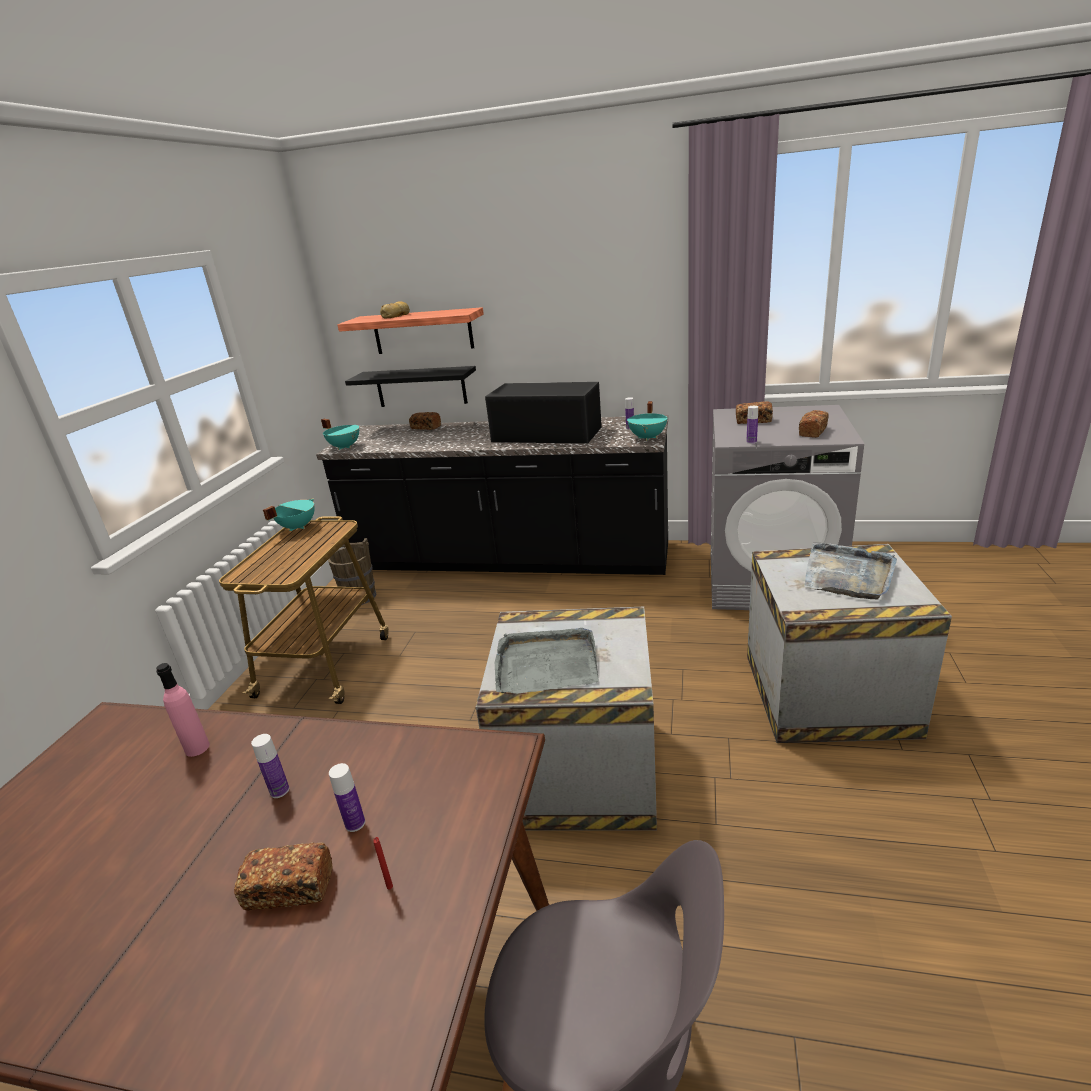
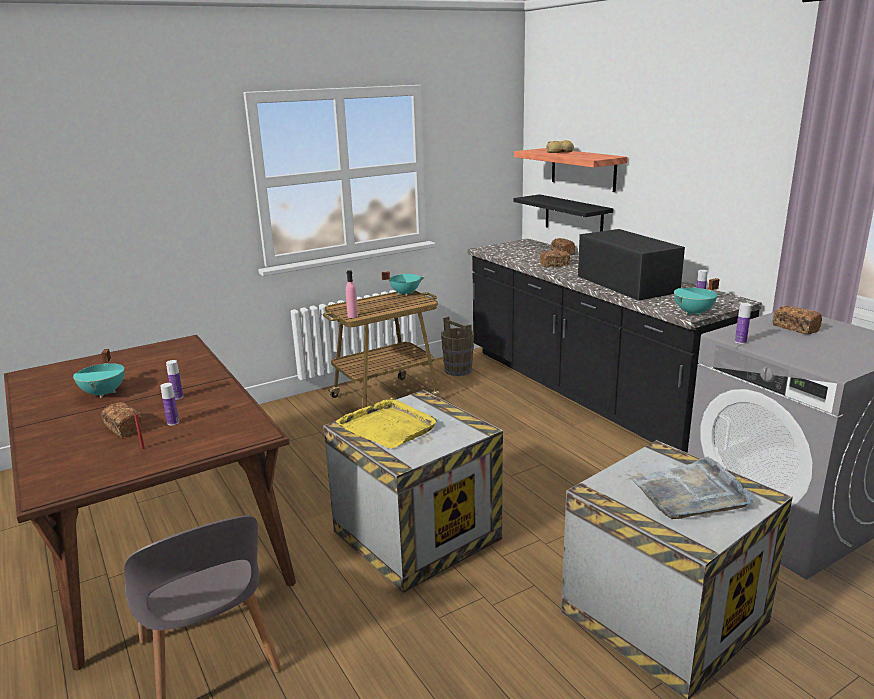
camera: 45 degrees right, 5 degrees down
pink bottle [156,663,210,757] -> pink bottle moved to [346,270,358,318]
turquoise cooking pot [321,419,359,450] -> turquoise cooking pot moved to [73,349,125,398]
grey tray [495,628,599,694] -> yellow tray [336,398,437,449]
bread [799,410,829,438] -> bread moved to [540,250,570,267]

